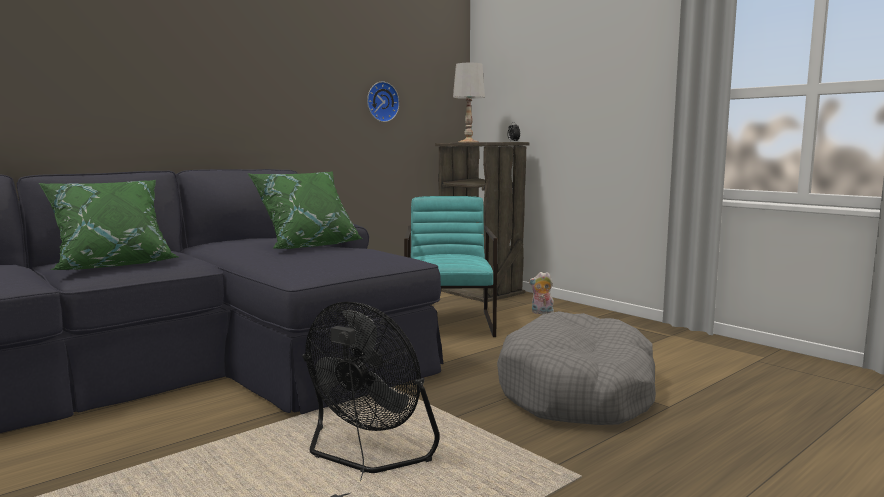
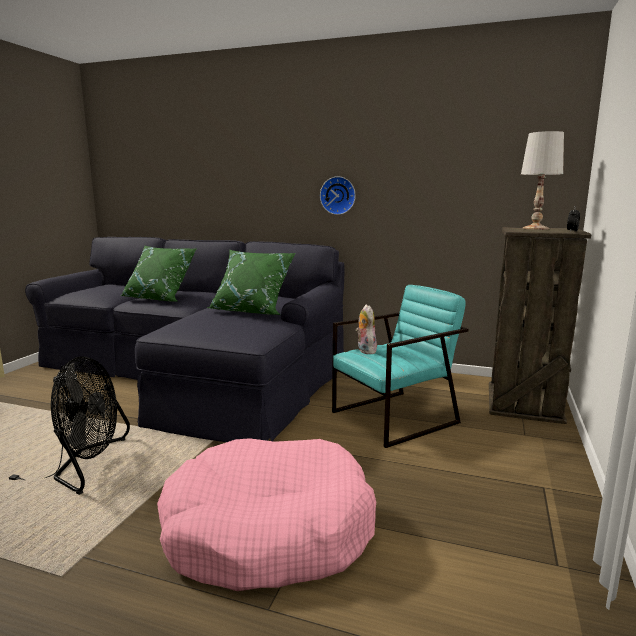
camera: 60 degrees right, 5 degrees up
wall clock [367,82,399,122] -> wall clock moved to [320,176,356,215]
grey dog bed [497,311,656,425] -> pink dog bed [157,438,376,591]
plush toy [529,272,554,315] -> plush toy moved to [356,304,377,354]

